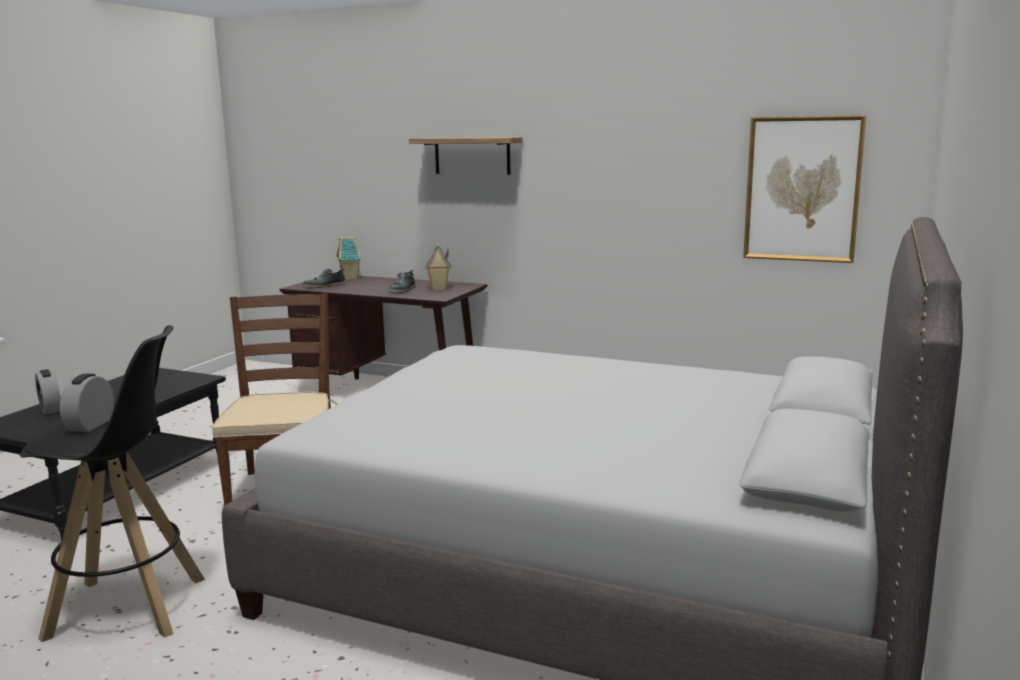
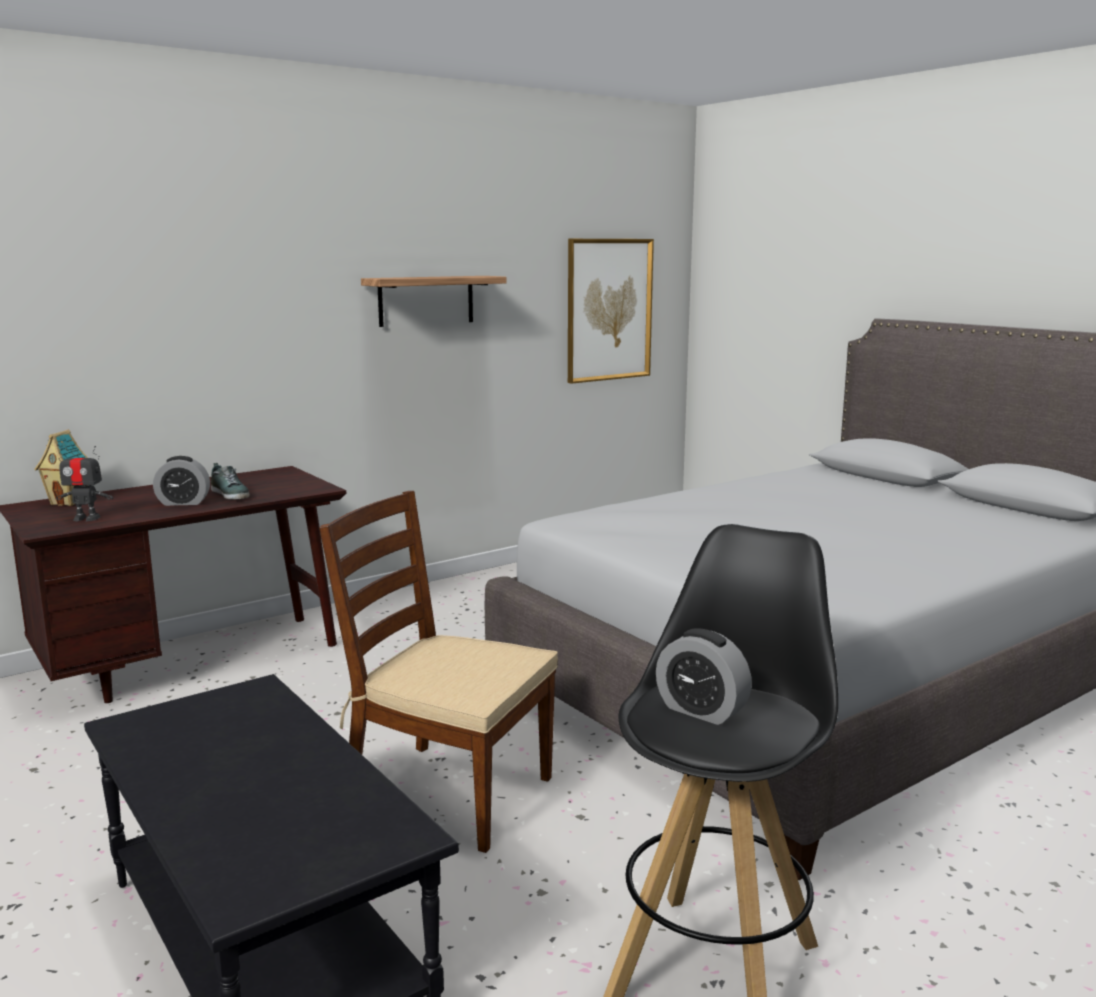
camera: 60 degrees left, 0 degrees up
alarm clock [35,369,61,415] -> alarm clock moved to [153,456,210,506]
shoe [303,268,345,288] -> toy robot [56,444,113,522]
shelf [409,137,523,175] -> shelf moved to [361,276,507,327]
toy house [425,243,452,290] -> none

